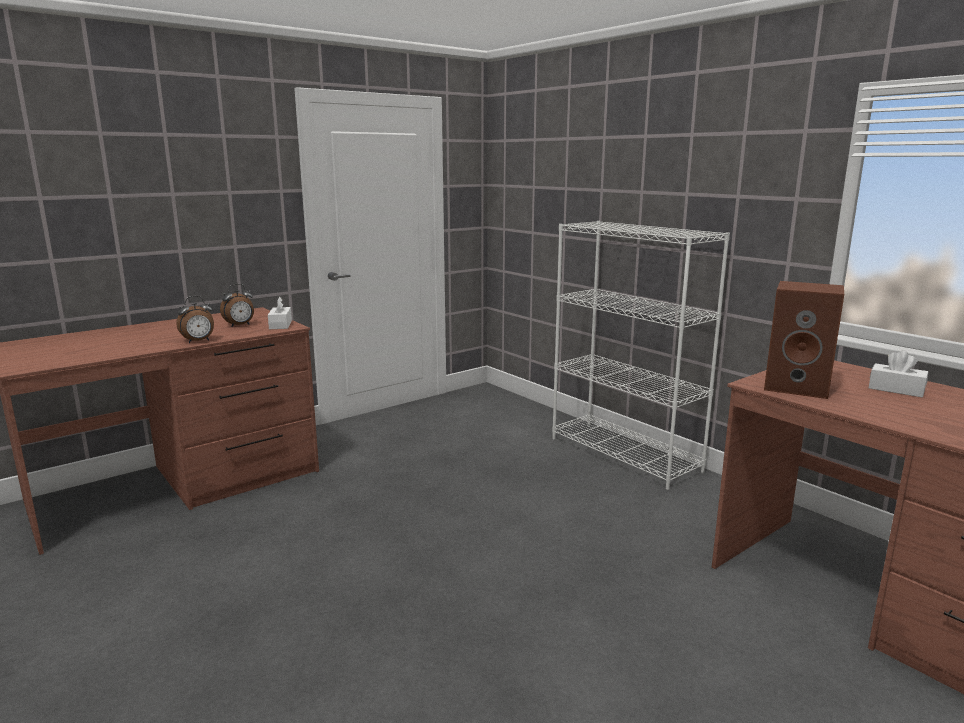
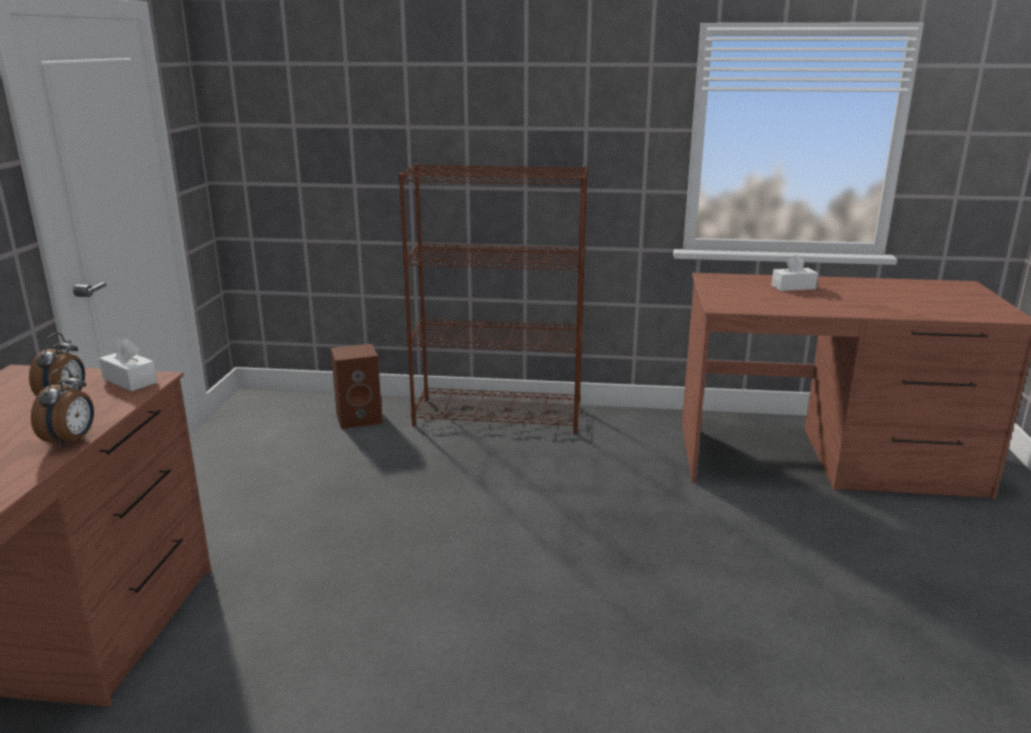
camera: 45 degrees left, 5 degrees up
white bookcase [552,221,730,490] -> brown bookcase [399,164,588,435]
brown speaker [764,281,844,399] -> brown speaker moved to [331,344,382,429]

